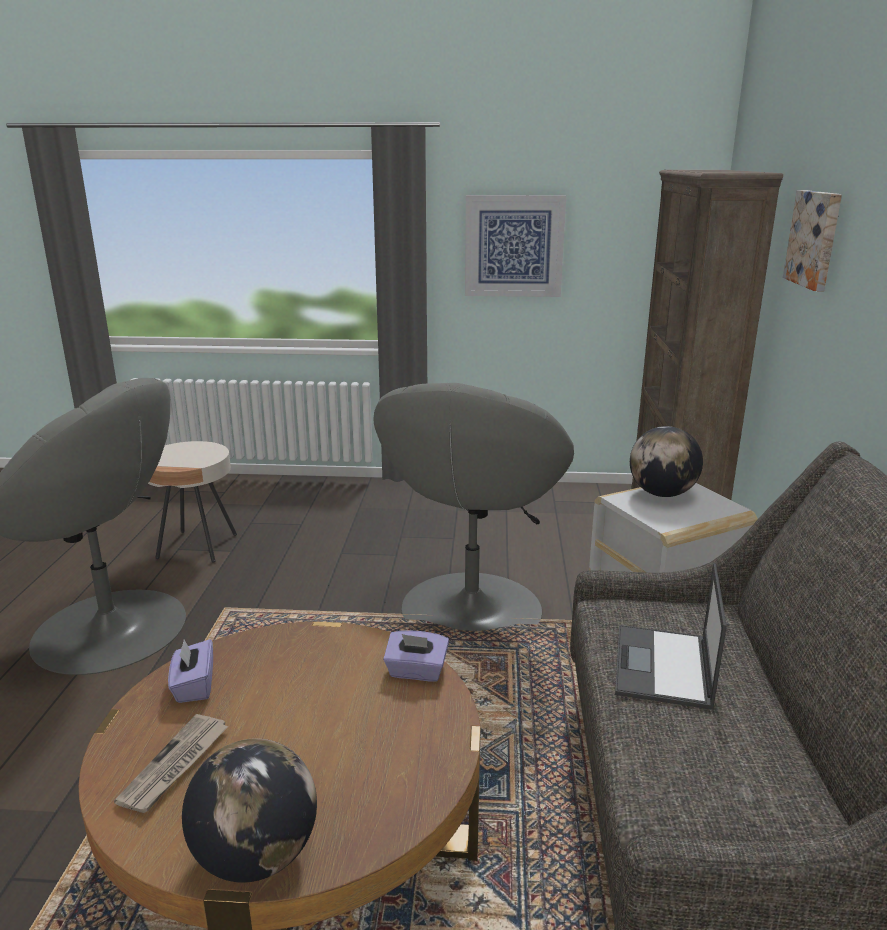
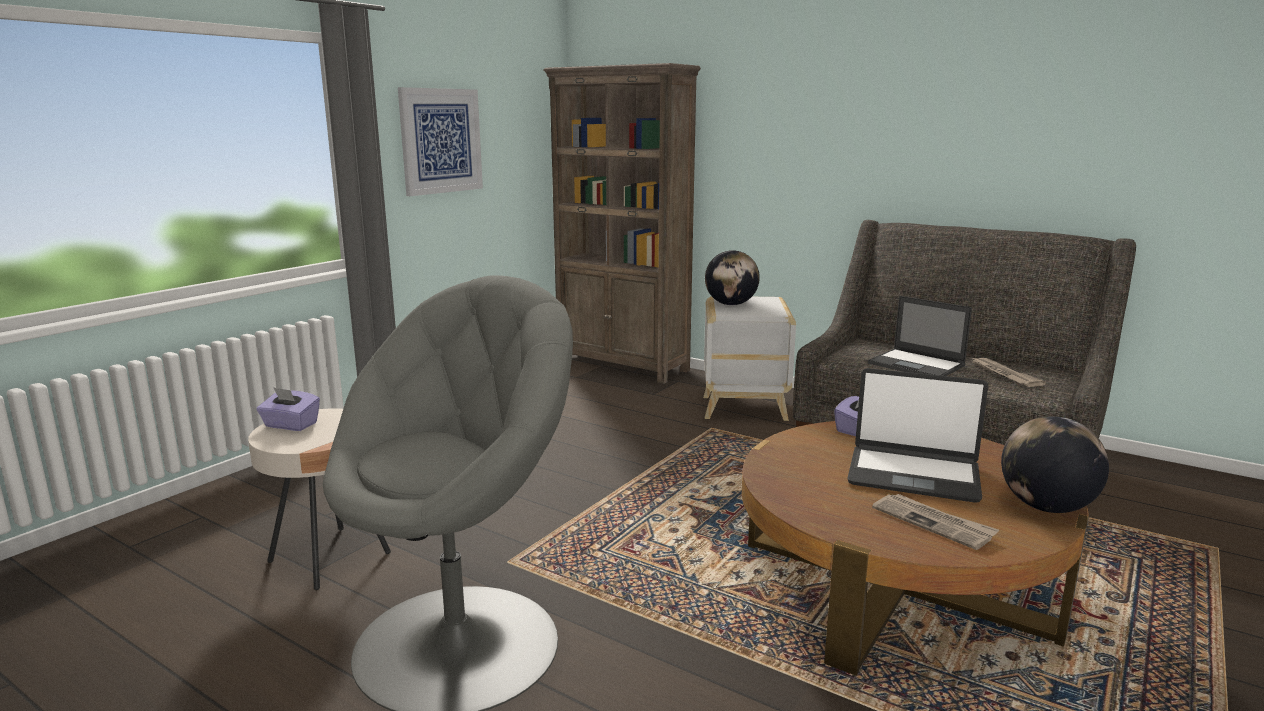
camera: 60 degrees left, 5 degrees down
purple tissue box [168,639,213,703] -> purple tissue box moved to [257,387,320,431]
grey armchair [373,383,574,631] -> none
picture [783,190,842,291] -> none
none -> laptop [847,368,988,503]
none -> newspaper [972,358,1046,387]

